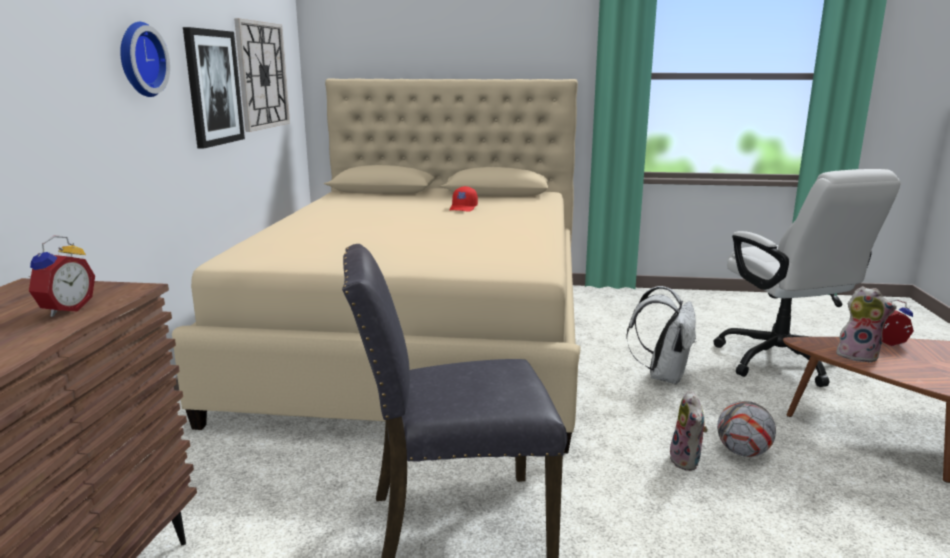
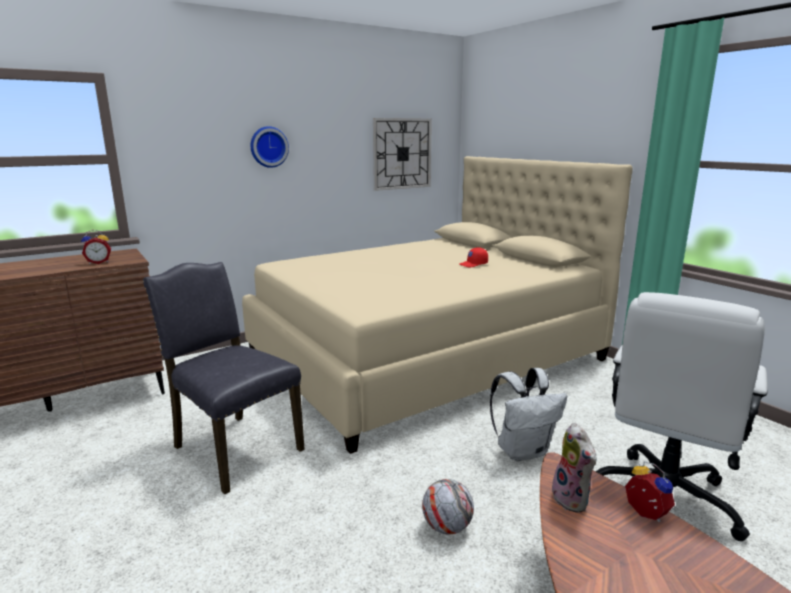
camera: 50 degrees right, 0 degrees up
picture [183,27,245,149] -> none
plush toy [670,390,708,471] -> none

